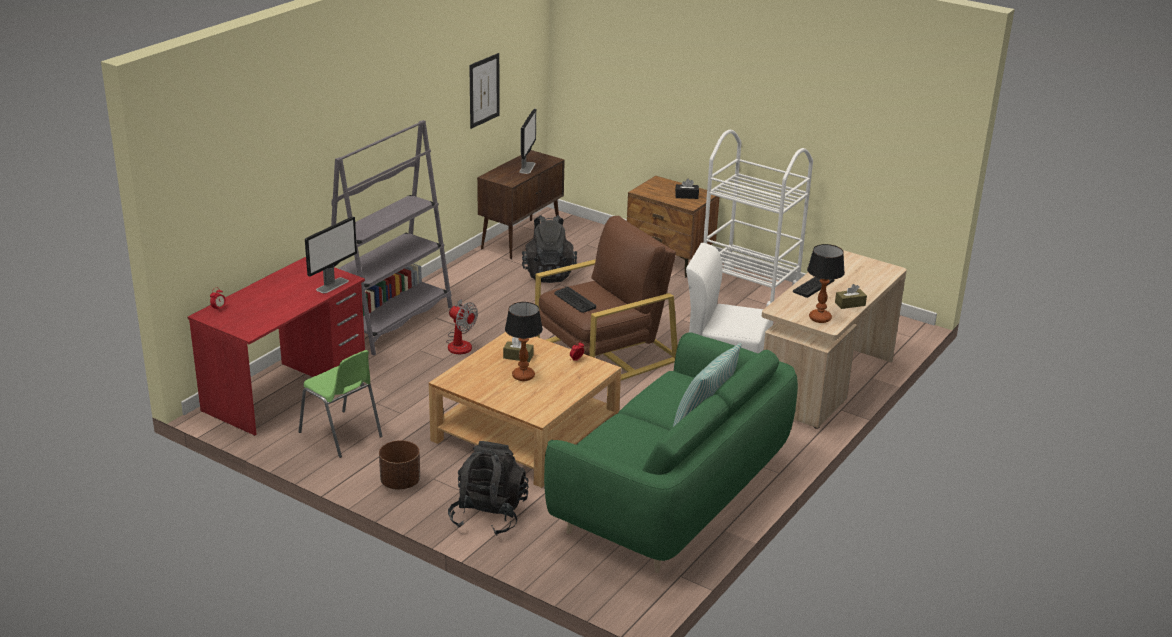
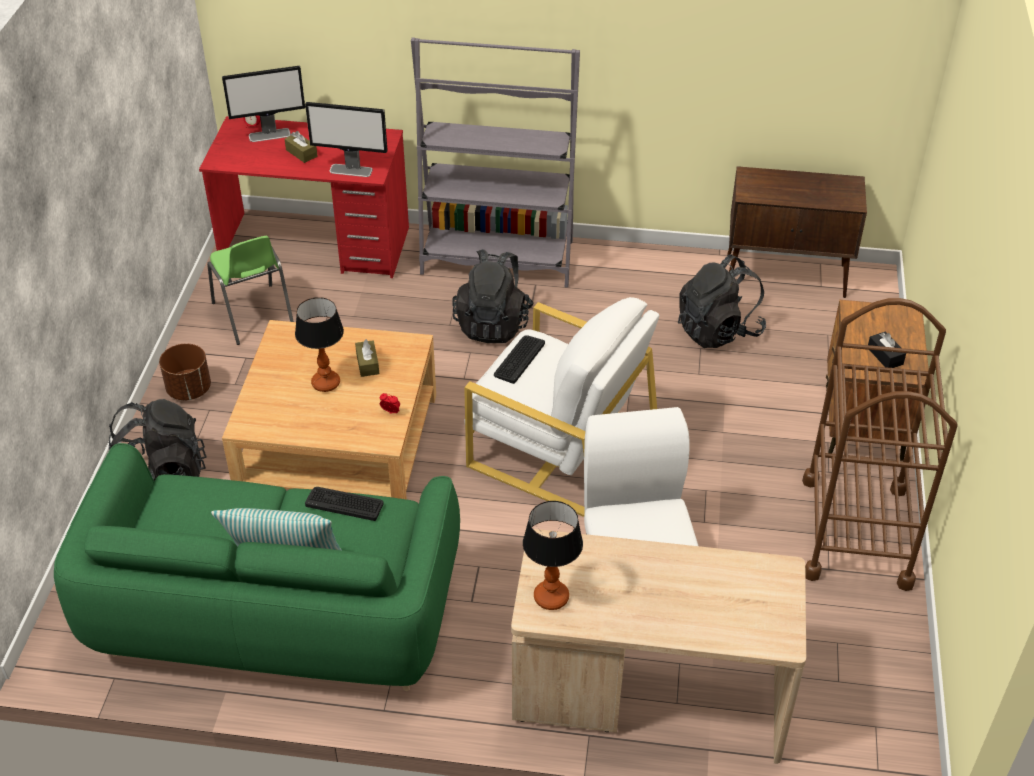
camera: 65 degrees right, 15 degrees up
green chair [299,350,383,458] -> green chair turned 45 degrees counterclockwise [207,236,294,345]
fan [446,299,478,354] -> black backpack [453,249,534,343]
picture [469,53,500,129] -> none
monitor [519,109,536,174] -> monitor moved to [222,66,305,142]
brown armchair [535,216,677,380] -> white armchair [464,297,660,517]
white cart [703,129,813,307] -> brown cart [802,298,958,591]
keyboard [793,277,835,298] -> keyboard moved to [305,487,384,521]
brown tissue box [835,284,867,309] -> brown tissue box moved to [285,131,318,163]

